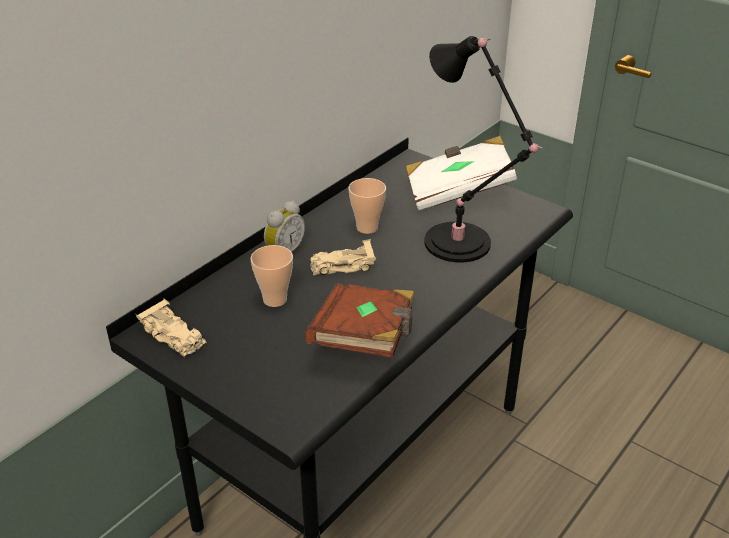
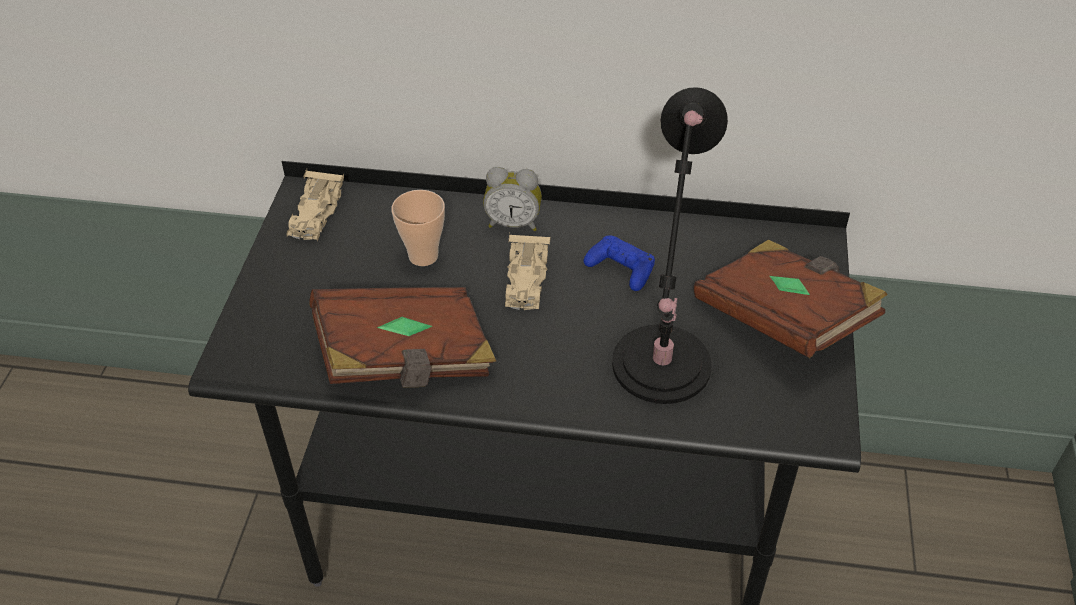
camera: 60 degrees right, 10 degrees up
beige toy car [310,239,376,275] -> beige toy car turned 135 degrees counterclockwise [505,233,551,310]
cup [349,178,386,234] -> blue game controller [583,235,655,291]
white book [405,136,517,211] -> brown book [694,239,888,358]

